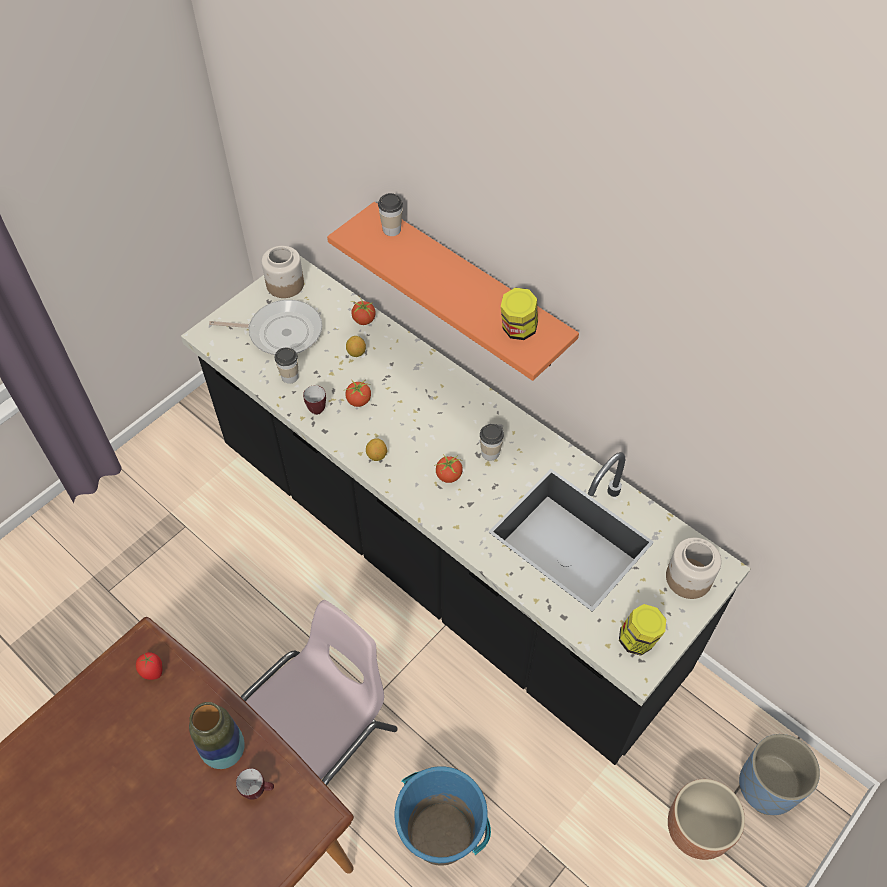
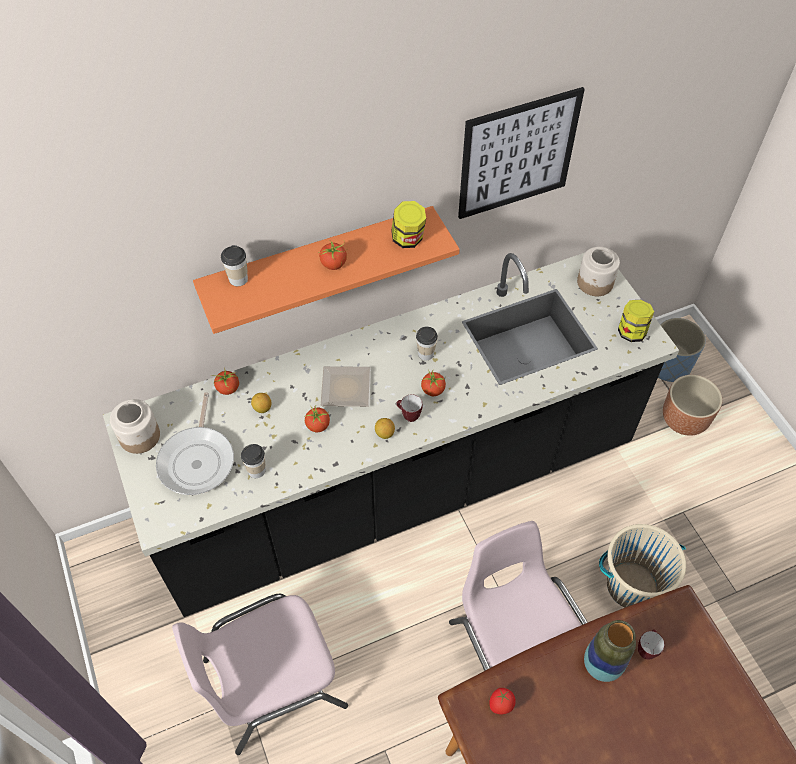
camera: 65 degrees left, 0 degrees up
frying pan [209,300,322,355] -> frying pan turned 150 degrees clockwise [156,392,234,495]
mug [303,385,326,415] -> mug moved to [396,394,422,422]
blue bucket [395,766,491,866] -> beige bucket [599,524,686,607]
none -> pink chair [172,594,348,755]
none -> tomato [318,241,347,270]
none -> plate [321,366,371,407]
none -> picture [458,87,585,219]

